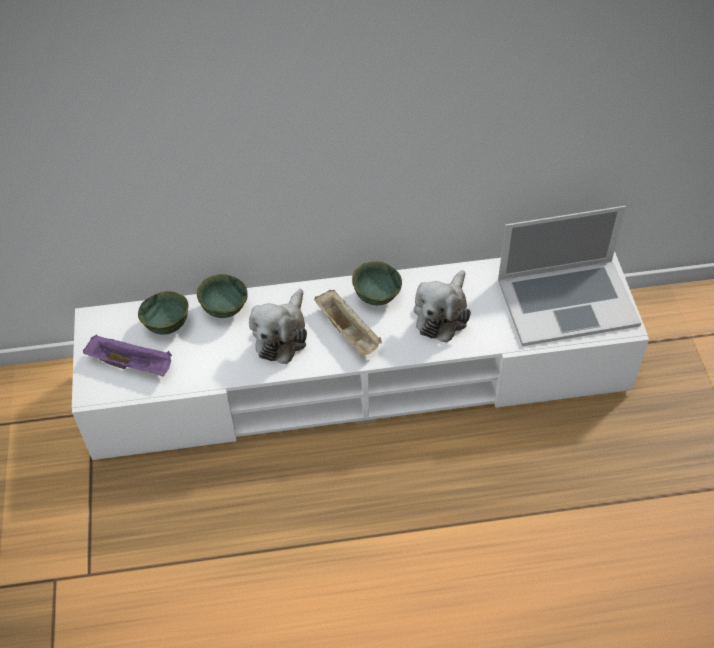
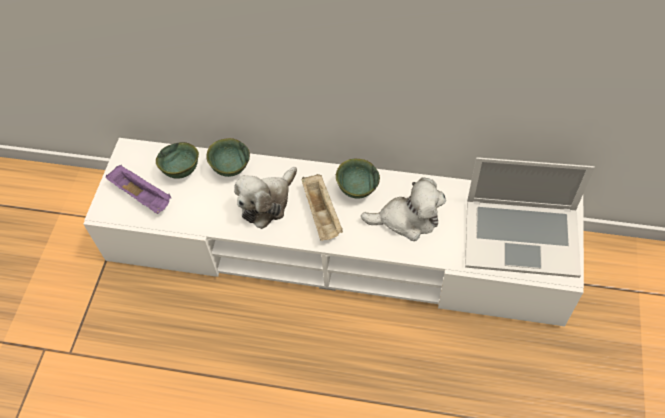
camera: 20 degrees right, 5 degrees up
plush toy [414,270,471,343] -> plush toy turned 135 degrees counterclockwise [361,177,446,241]

